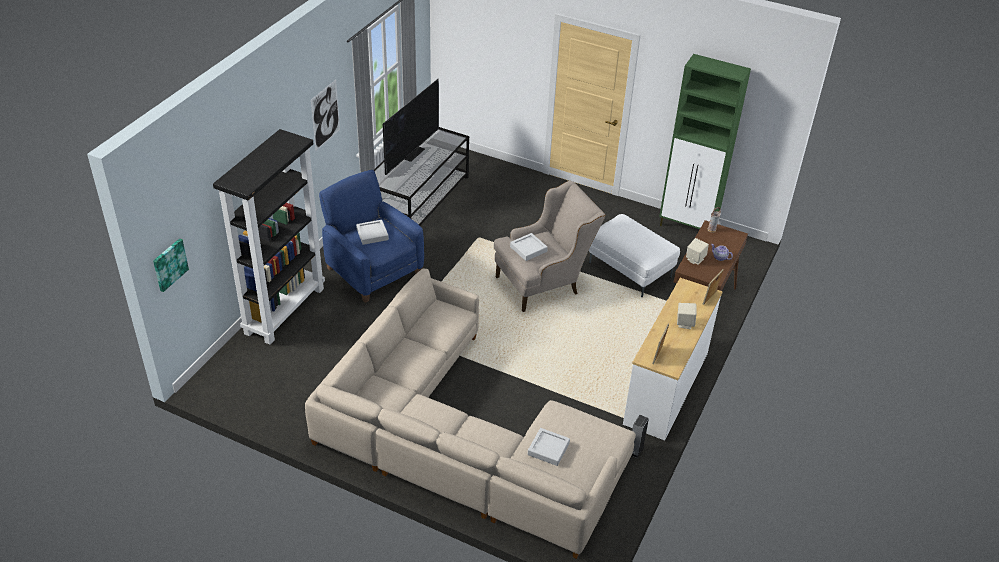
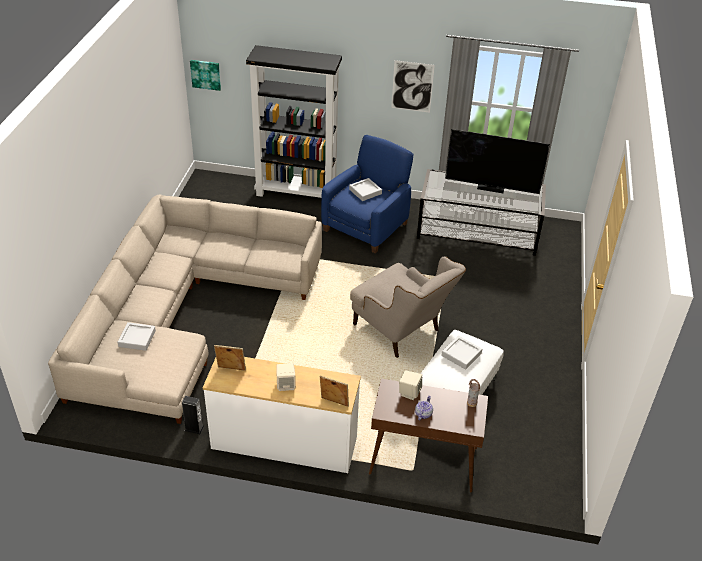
camera: 75 degrees right, 0 degrees up
grey tray [510,233,548,261] -> grey tray moved to [441,336,482,370]
green cabinet [659,54,751,229] -> none

